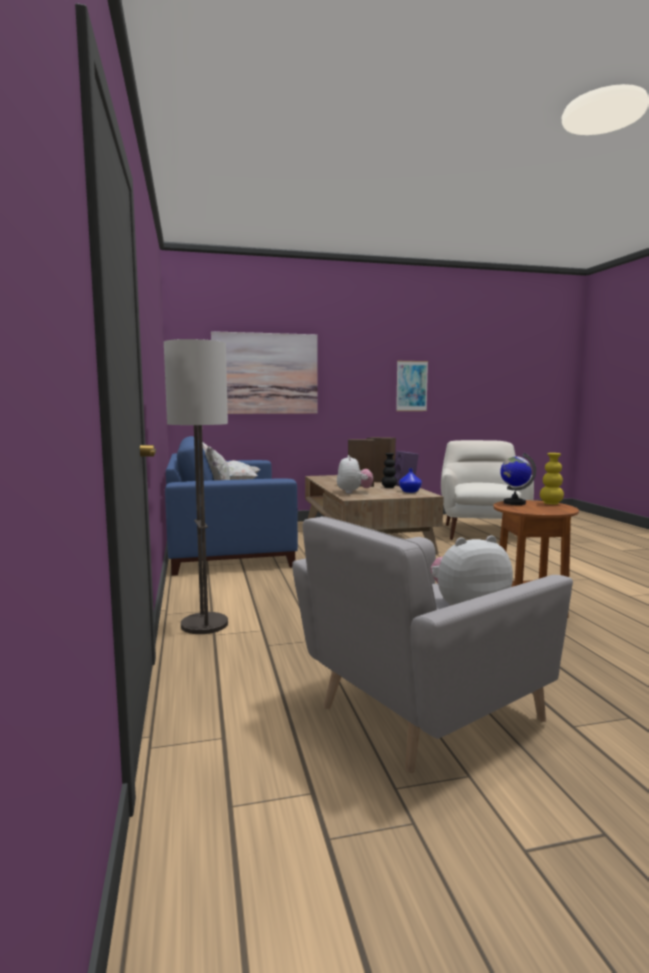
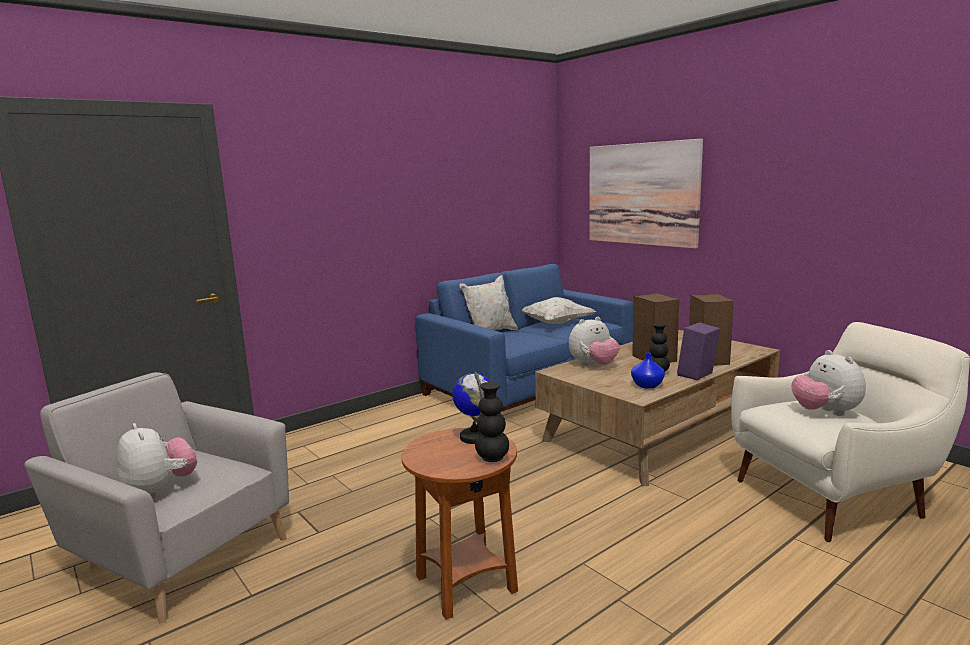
camera: 65 degrees right, 5 degrees up
floor lamp [164,339,228,634] -> none
picture [396,361,428,411] -> none
yellow vase [540,453,564,505] -> black vase [475,382,509,462]
none -> plush toy [792,350,866,416]

